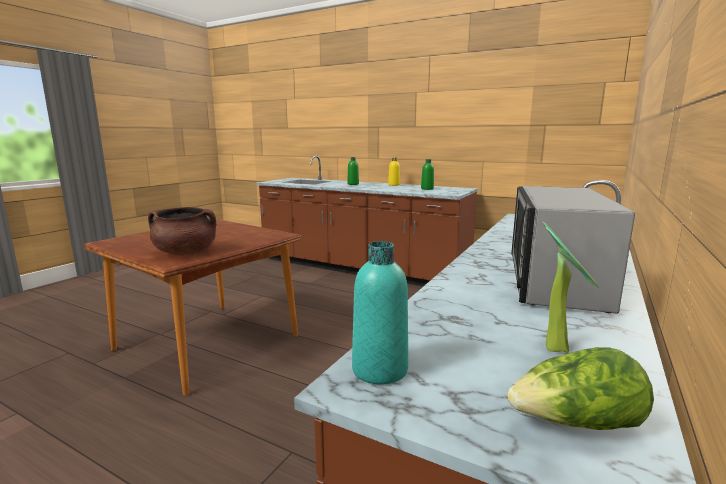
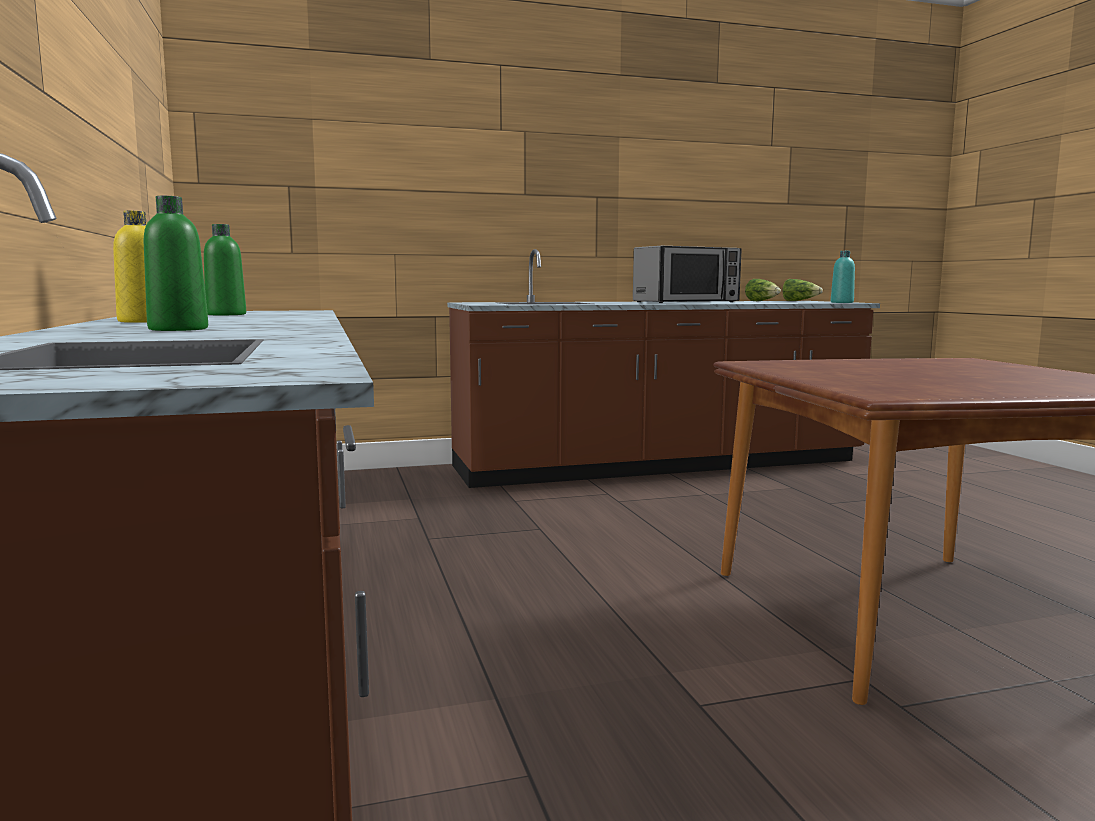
camera: 135 degrees left, 5 degrees down
brown cooking pot [148,207,216,254] -> none
potted plant [542,222,599,353] -> lettuce [745,279,781,301]

